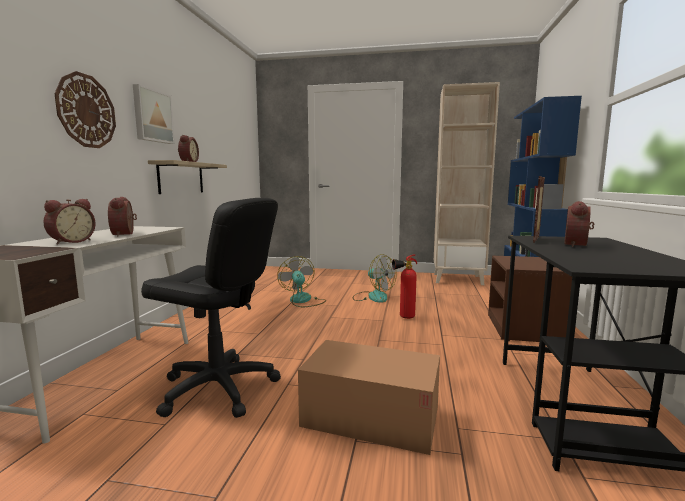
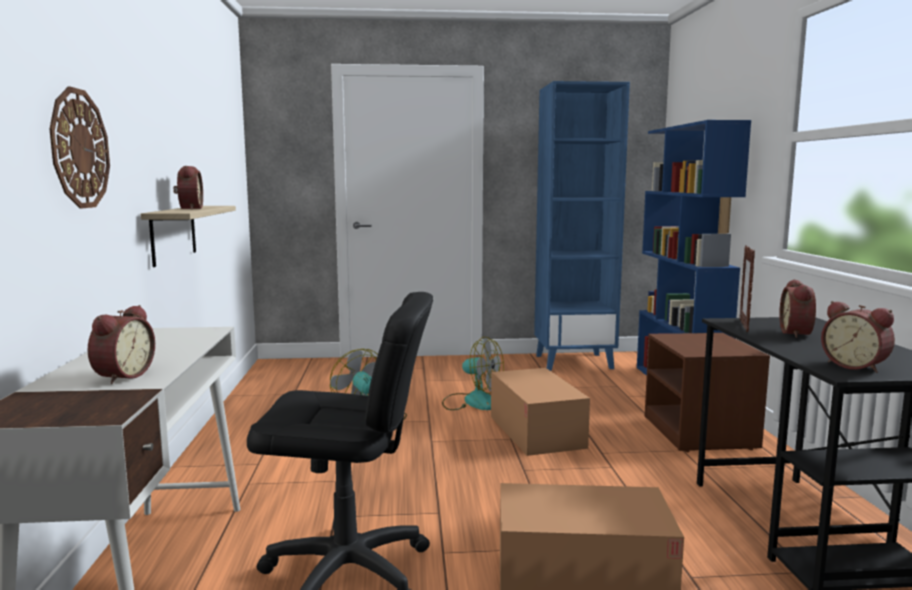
camera: 15 degrees left, 0 degrees up
alarm clock [108,197,137,236] -> alarm clock moved to [821,301,895,373]
picture [133,84,175,144] -> none
fire extinguisher [392,255,417,319] -> cardboard box [491,368,590,456]
beige bookcase [434,82,500,285] -> blue bookcase [534,81,630,371]

